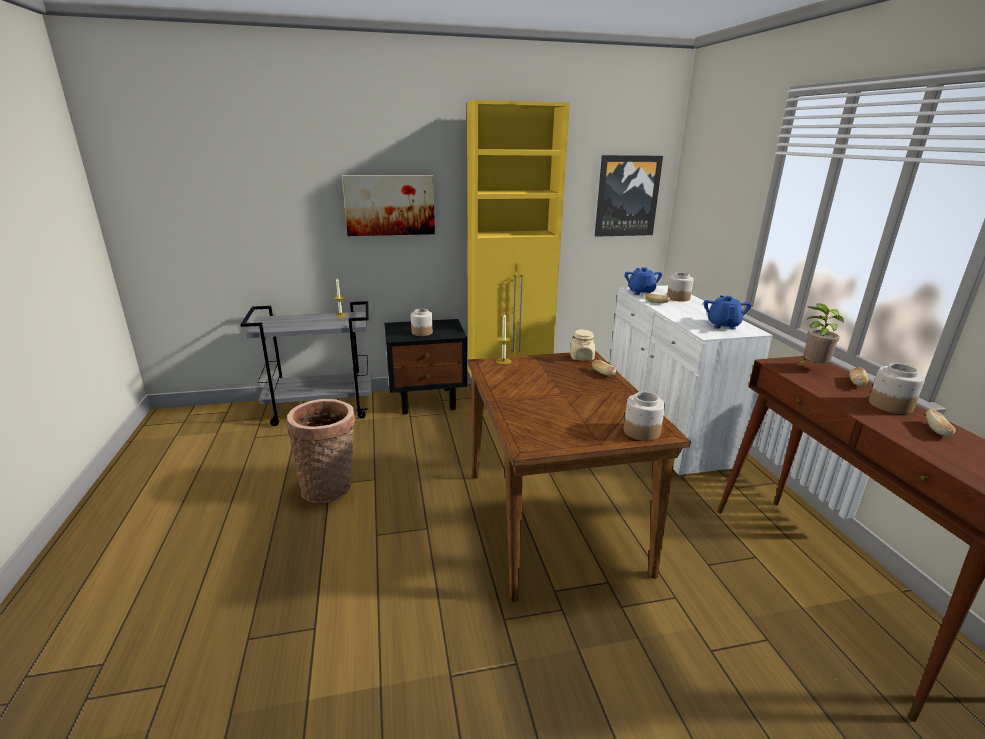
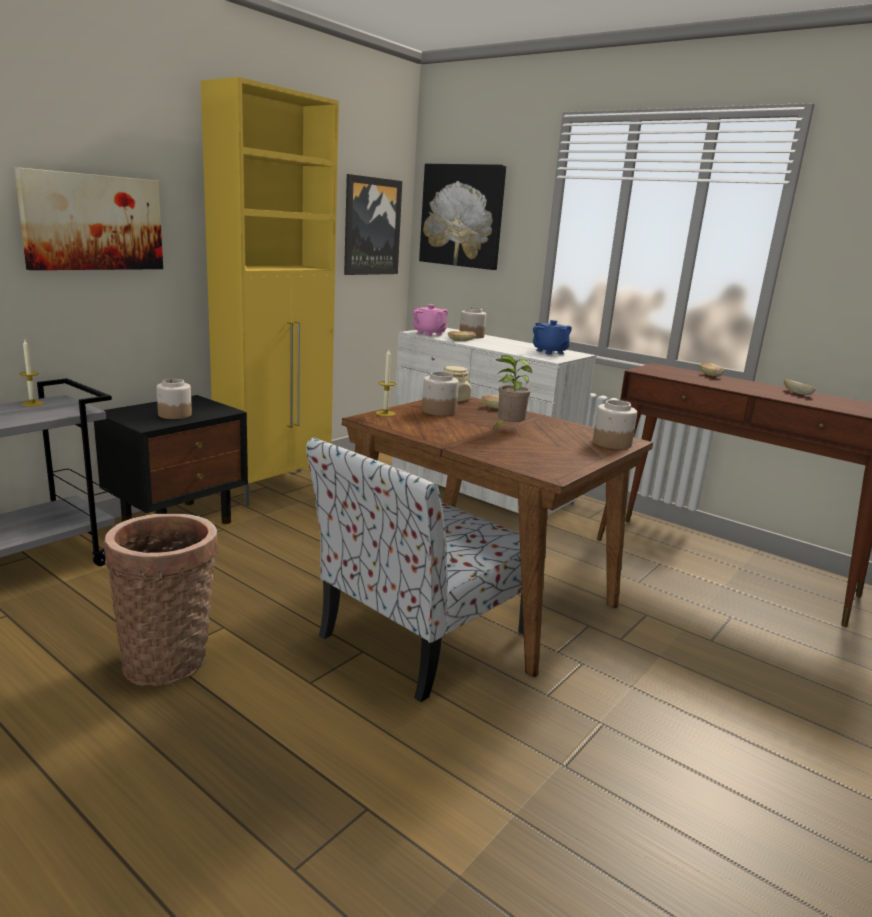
camera: 40 degrees left, 5 degrees down
blue teapot [625,267,662,295] -> pink teapot [413,304,448,336]
potted plant [795,304,844,365] -> potted plant moved to [491,355,532,430]
jar [869,363,925,414] -> jar moved to [422,372,459,416]
none -> chair [306,437,546,702]
none -> picture [419,164,506,270]

